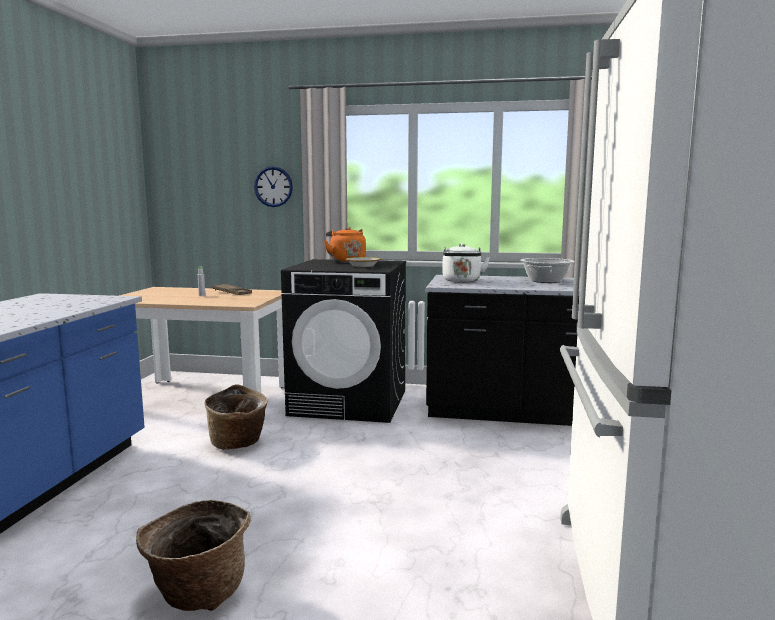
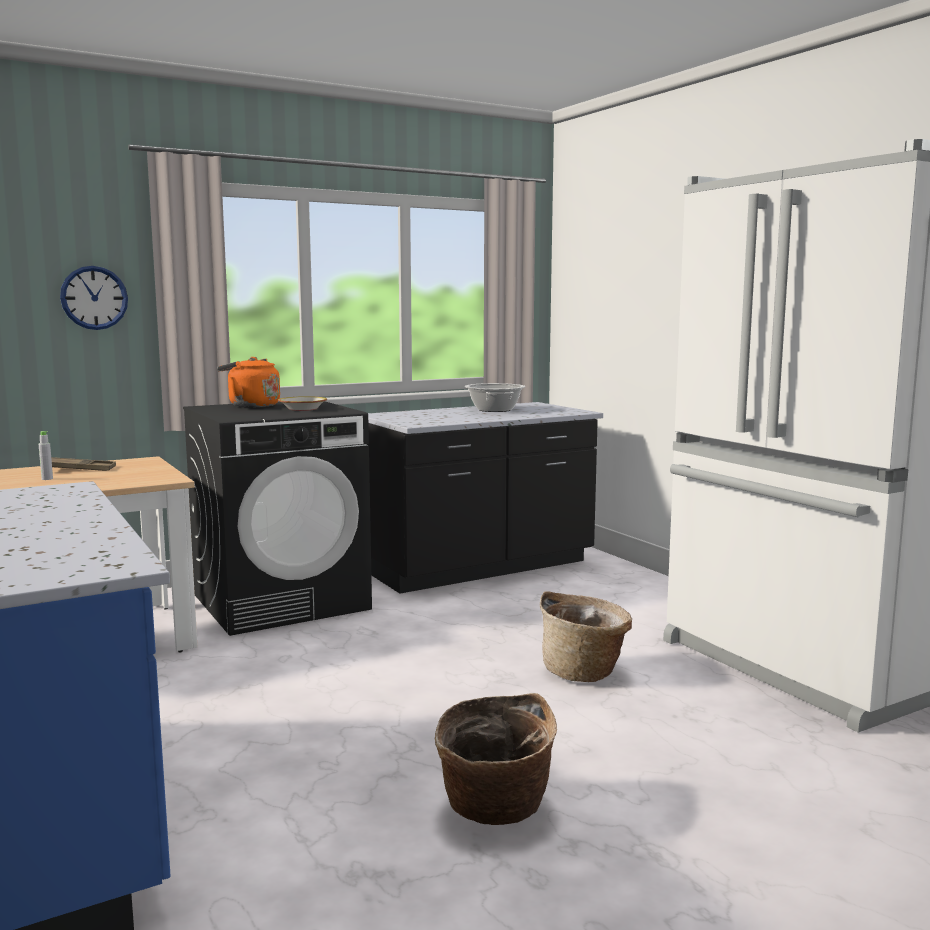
camera: 40 degrees left, 0 degrees up
basket [205,384,268,450] -> basket moved to [540,591,632,682]
white kettle [442,244,490,282] -> none

